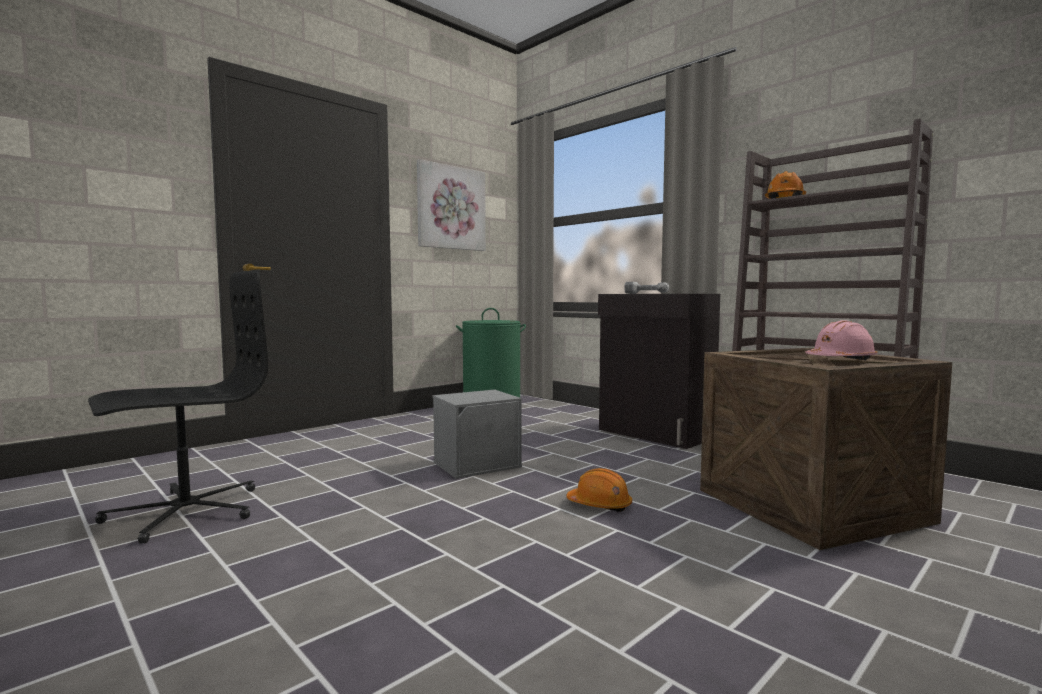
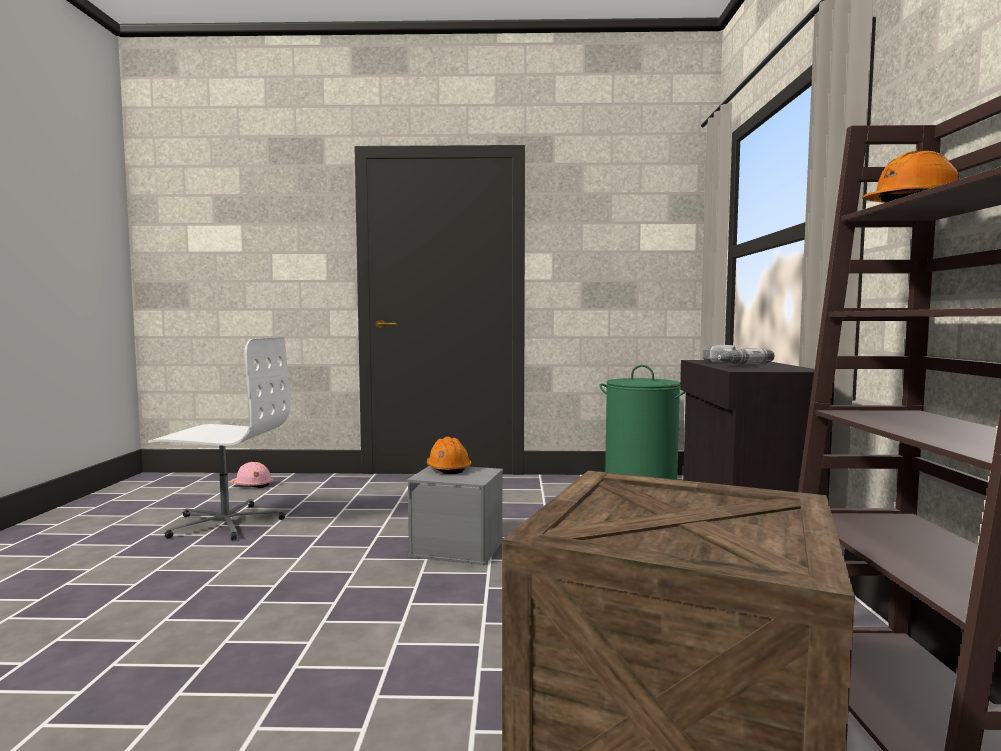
camera: 45 degrees right, 0 degrees up
black office chair [88,269,268,544] -> white office chair [148,337,290,540]
picture [417,159,486,251] -> none
orange hard hat [566,468,632,512] -> orange hard hat moved to [427,437,471,474]
pink hard hat [805,320,877,360] -> pink hard hat moved to [230,462,273,488]

